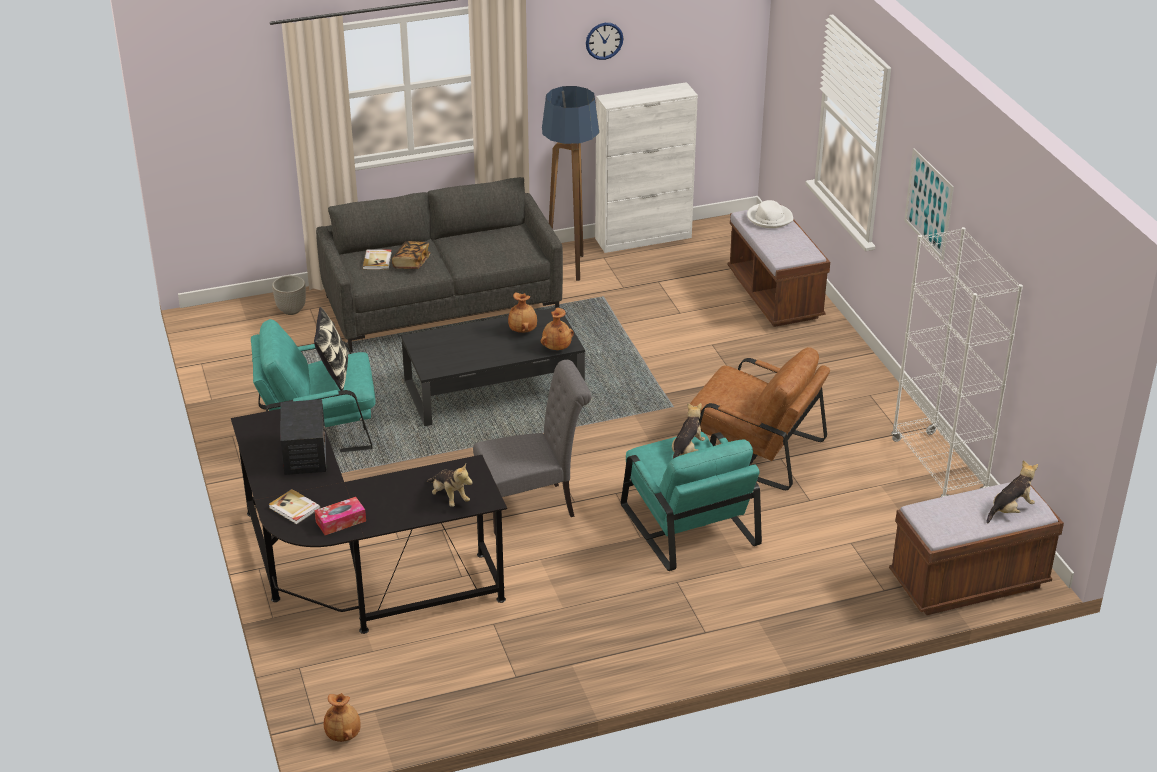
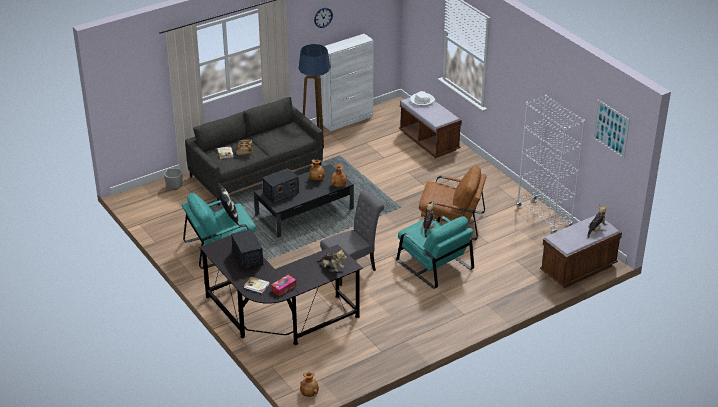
camera: 15 degrees left, 0 degrees up
picture [904,148,954,261] -> picture moved to [593,99,630,159]
none -> radio [262,168,299,203]

